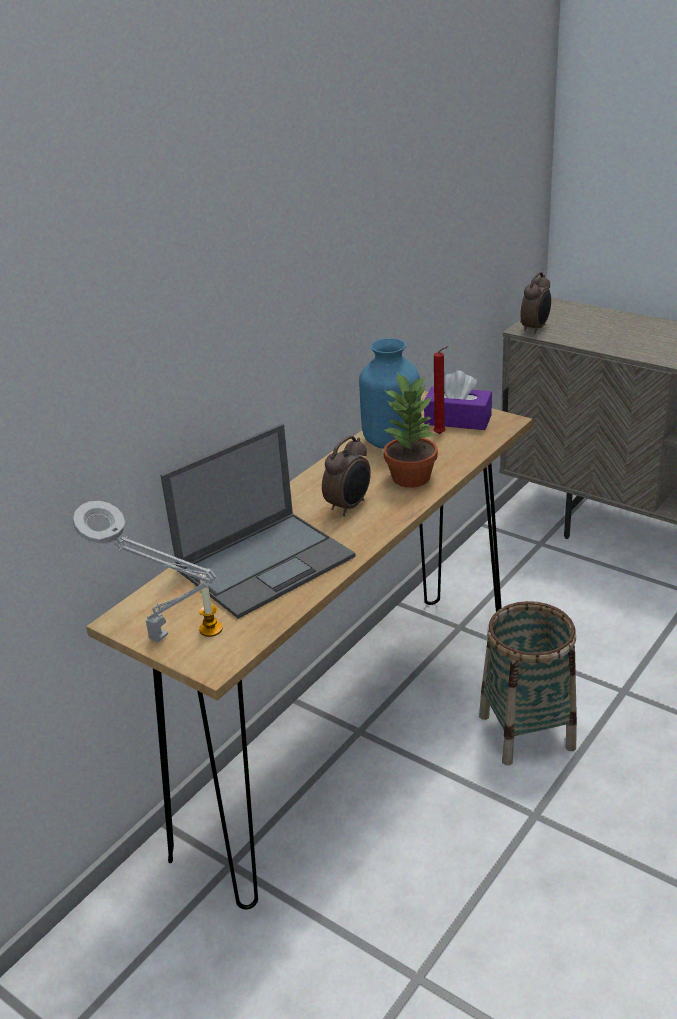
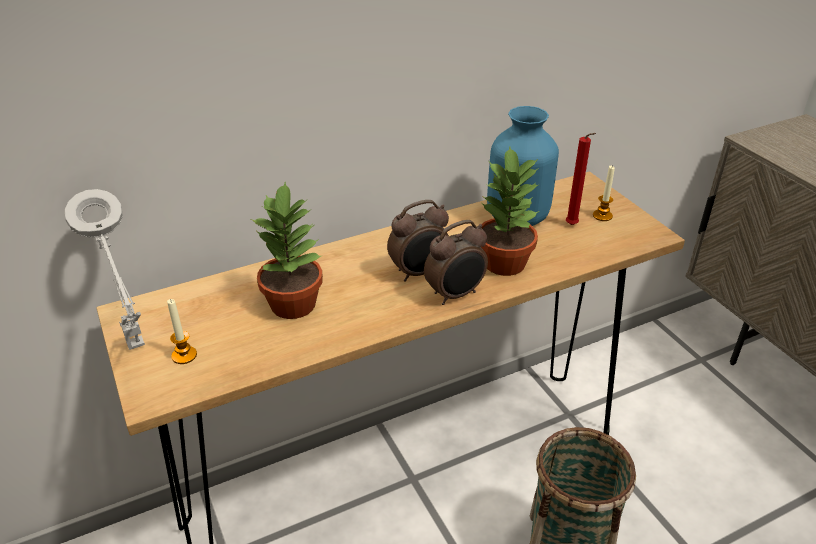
camera: 25 degrees right, 5 degrees up
laptop [160,423,356,619] -> potted plant [251,182,323,319]
purple tissue box [424,371,492,430] -> candle [593,166,615,221]
alarm clock [521,272,551,334] -> alarm clock moved to [424,220,488,305]

